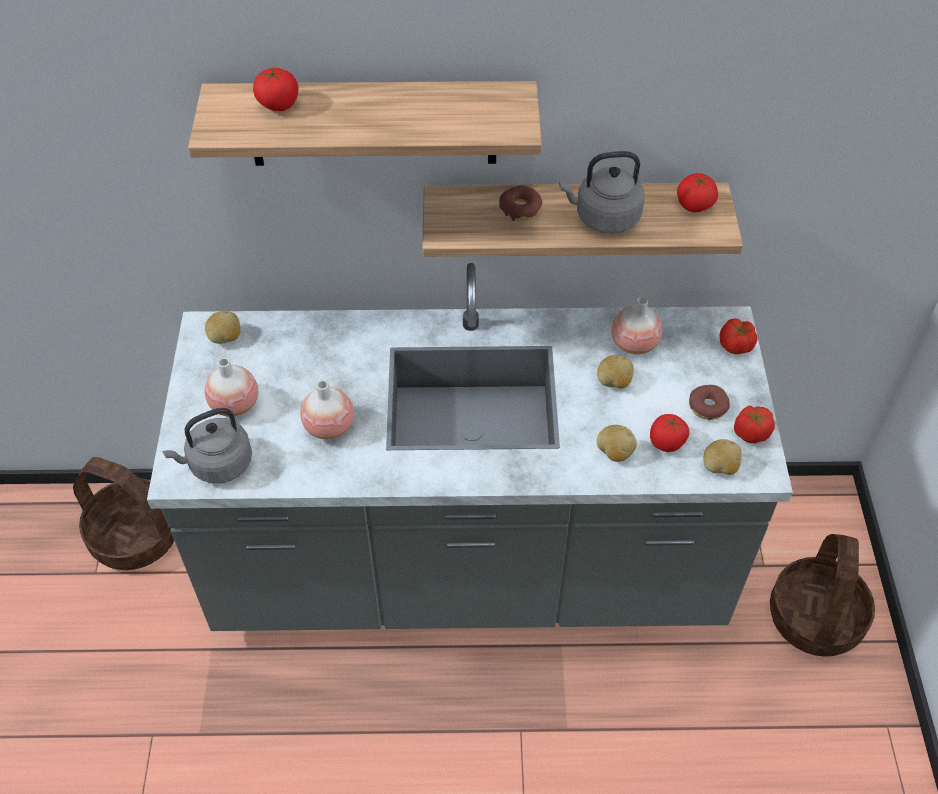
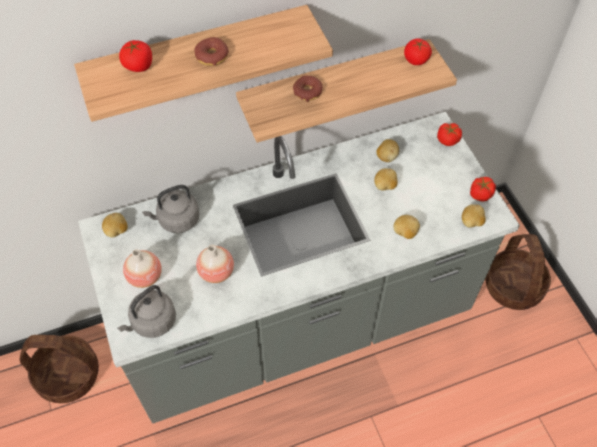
camera: 20 degrees left, 5 degrees up
grey kettle [559,151,645,234] -> grey kettle moved to [142,185,200,233]
vase [611,297,662,355] -> potato [376,139,399,162]
tomato [650,414,689,452] -> none
donut [689,385,730,420] -> donut moved to [194,37,229,66]

